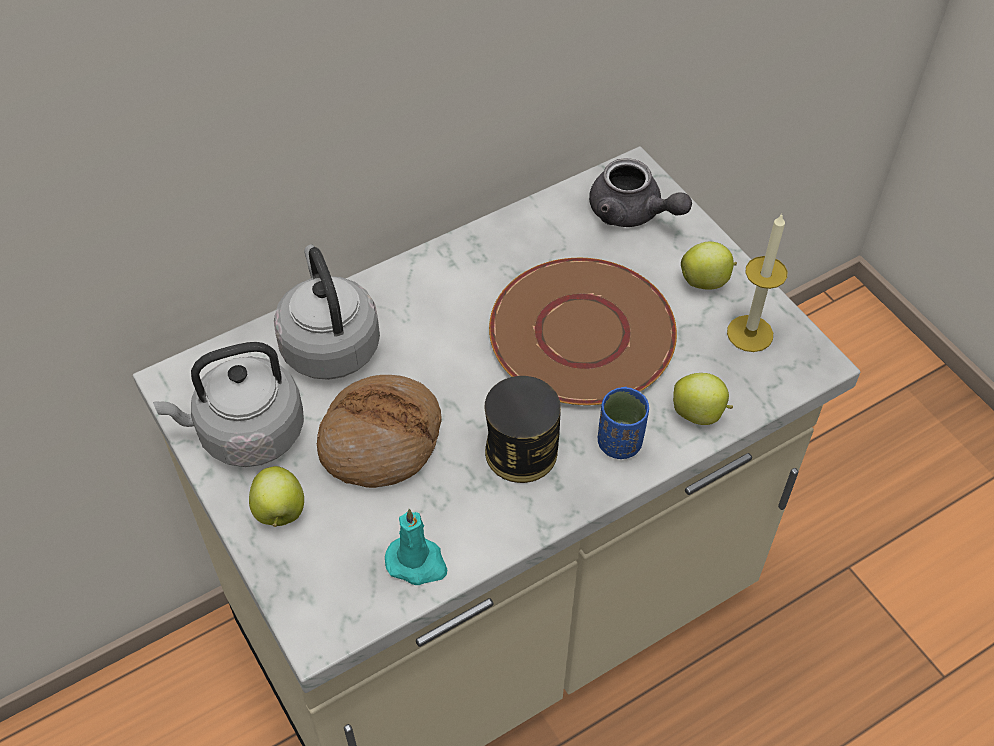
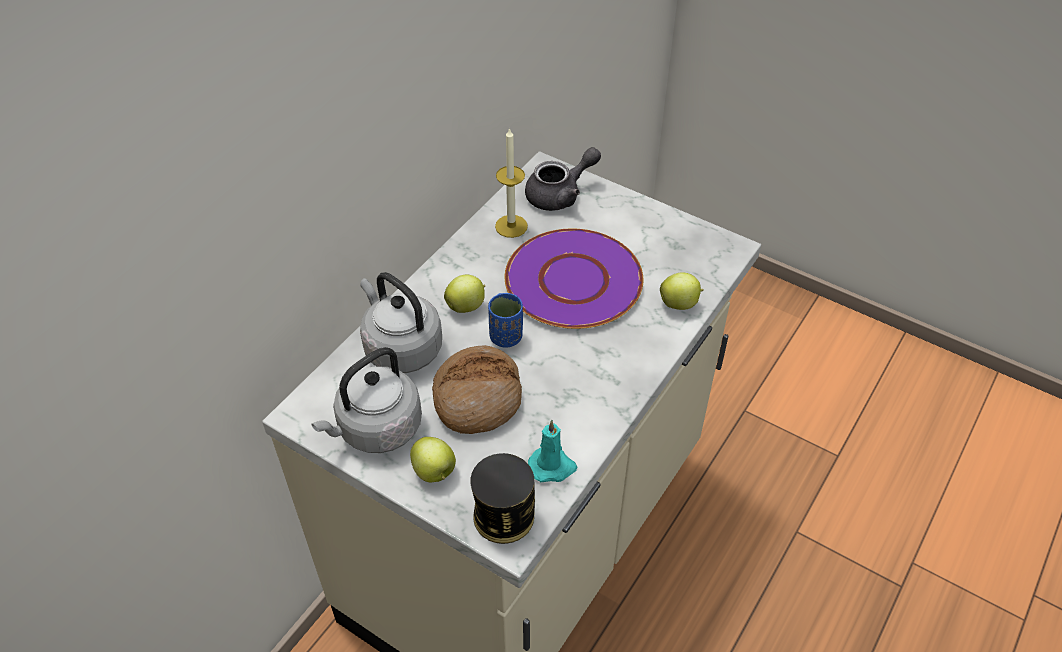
camera: 25 degrees left, 5 degrees down
can [485,376,561,483] -> can moved to [470,453,535,544]
brown plate [489,258,677,405] -> purple plate [505,229,643,329]
grey teapot [589,158,692,227] -> grey teapot turned 45 degrees counterclockwise [525,147,601,211]
blue cup [598,387,649,459] -> blue cup moved to [488,293,523,347]
apple [681,242,737,290] -> apple moved to [444,275,485,313]
candle [727,214,787,352] -> candle moved to [495,127,528,238]

